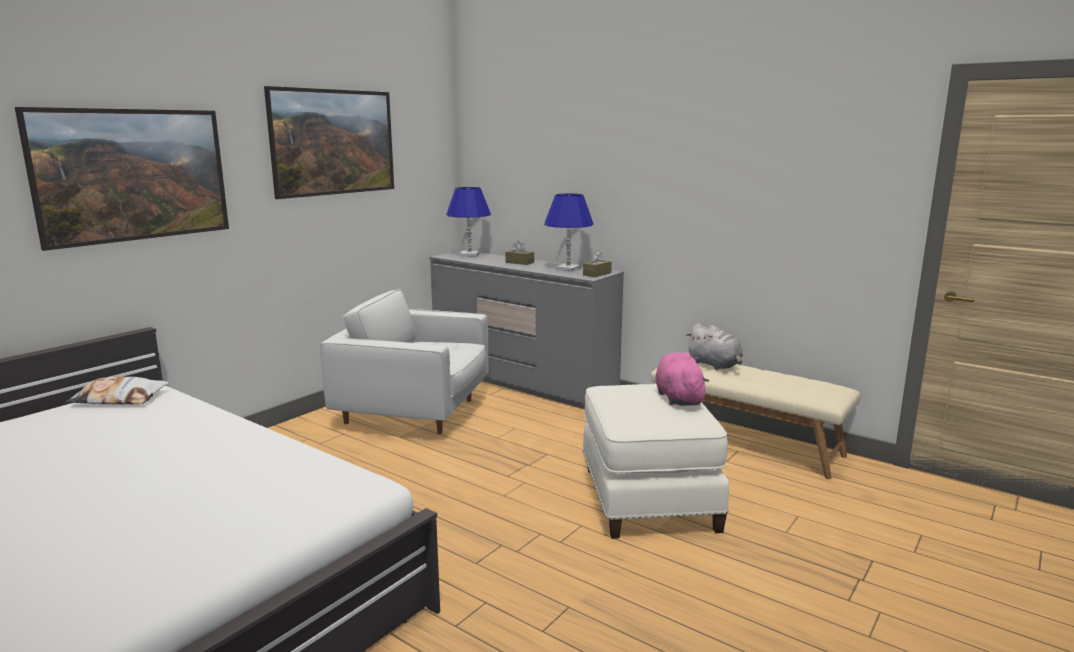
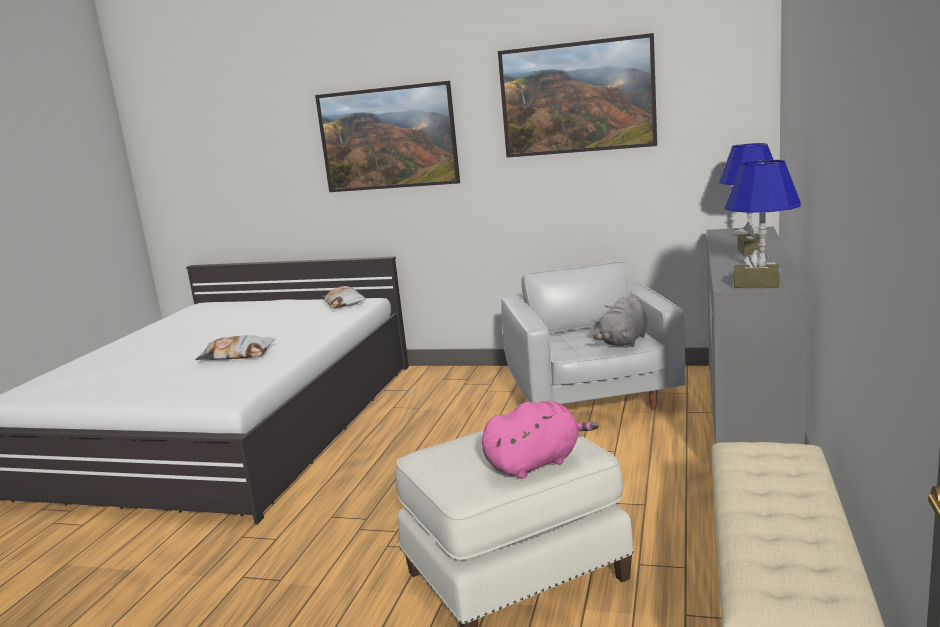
camera: 70 degrees right, 0 degrees up
grey plush toy [686,323,743,370] -> grey plush toy moved to [593,294,648,347]
none -> pillow [195,335,276,360]

